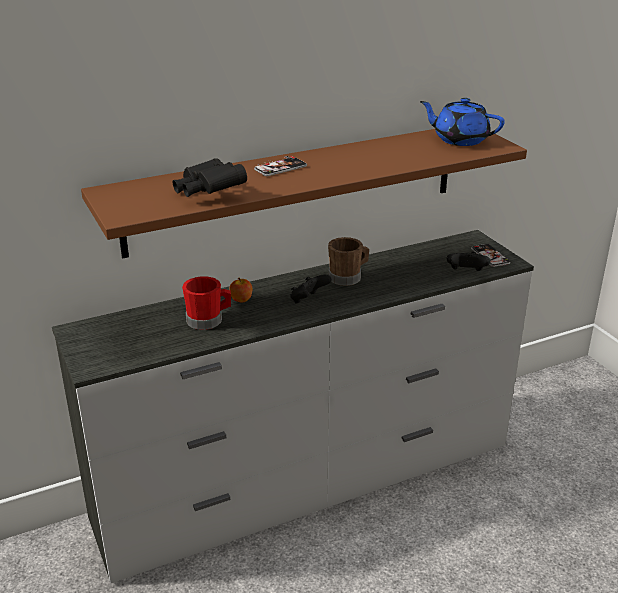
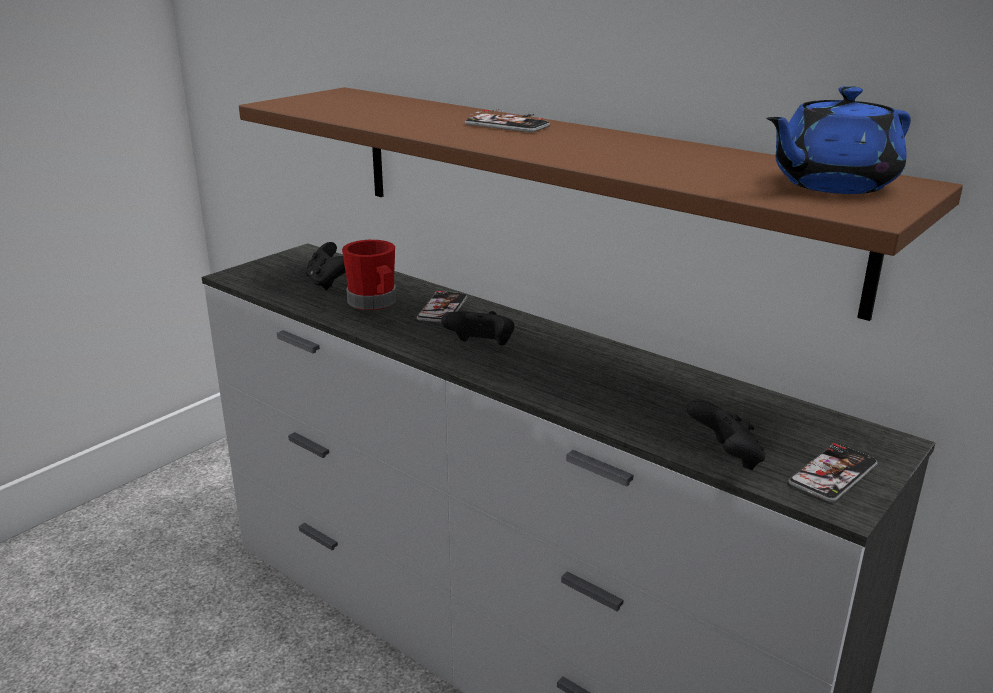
camera: 65 degrees right, 5 degrees down
black binoculars [173,158,247,197] -> none
apple [229,277,252,302] -> phone [417,291,467,322]
brown mug [328,237,369,286] -> none
blue teapot [420,98,505,146] -> blue teapot turned 120 degrees counterclockwise [767,86,911,194]
none -> black game controller [305,242,346,290]

